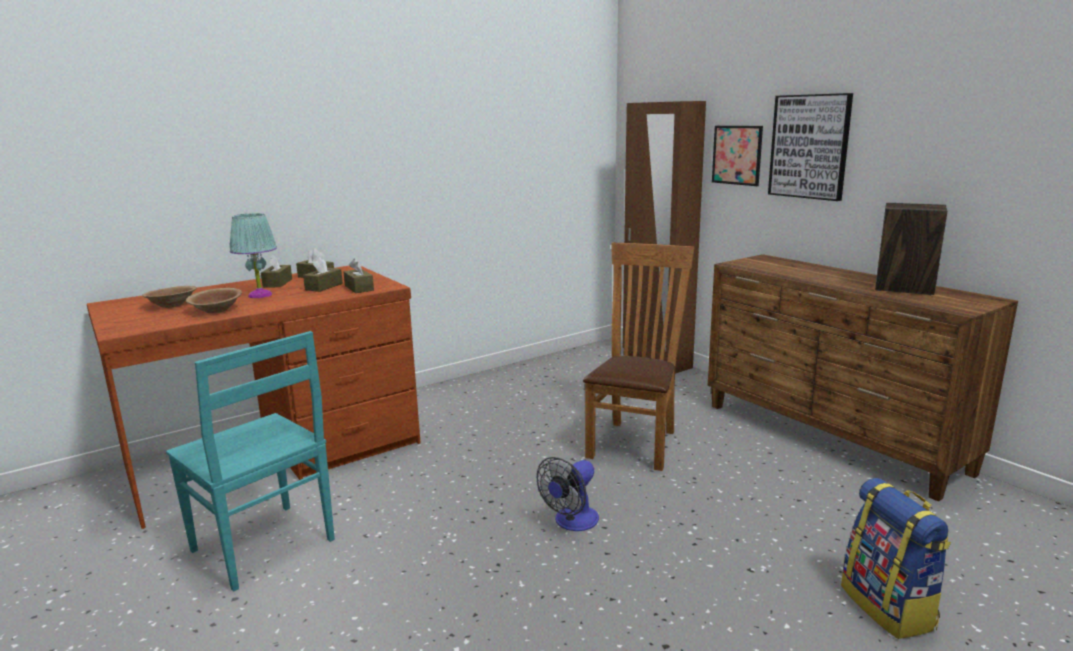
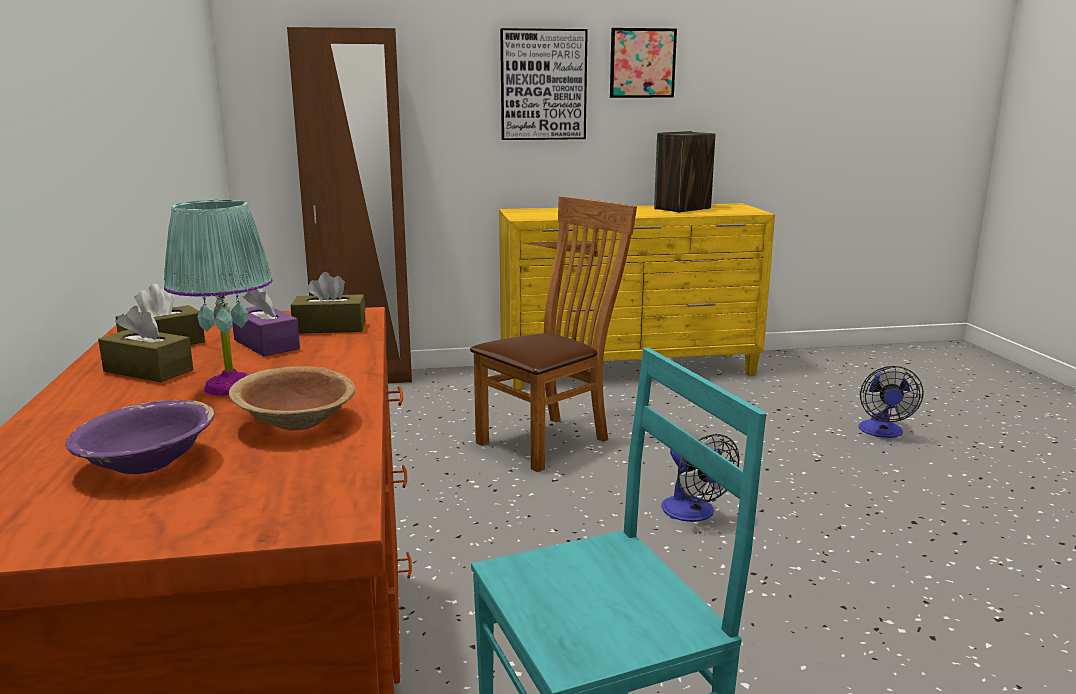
camera: 65 degrees left, 0 degrees up
brown bowl [142,286,197,308] -> purple bowl [65,400,215,474]
brown tissue box [303,257,343,292] -> purple tissue box [231,289,300,356]
brown chair [583,243,695,471] -> brown chair turned 90 degrees clockwise [470,196,637,472]
brown dresser [708,254,1018,501] -> yellow dresser [499,203,775,389]
picture [712,126,763,186] -> picture moved to [610,28,677,98]
backpack [841,478,951,639] -> fan [859,366,924,438]

